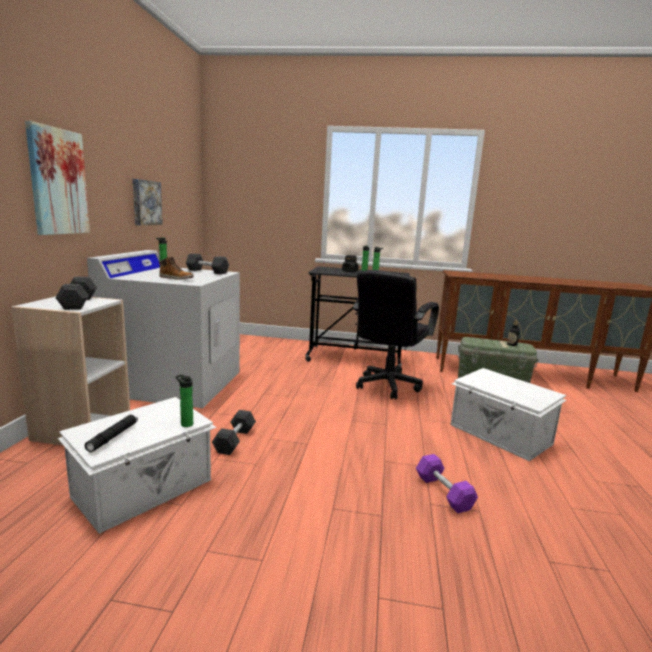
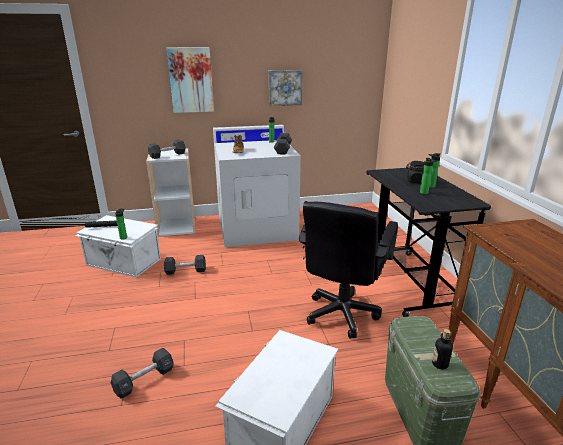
camera: 70 degrees right, 10 degrees up
black office chair [353,270,439,399] -> black office chair turned 75 degrees counterclockwise [299,201,398,339]
purple dumbbell [416,454,478,513] -> black dumbbell [111,348,174,399]

